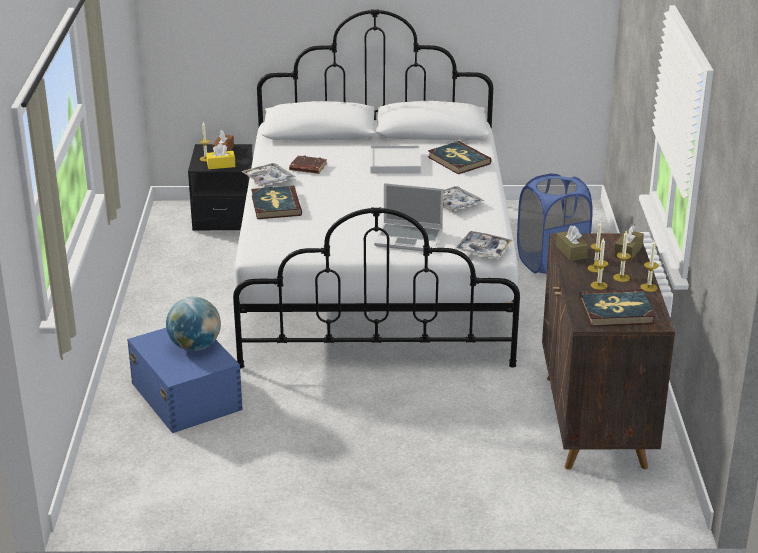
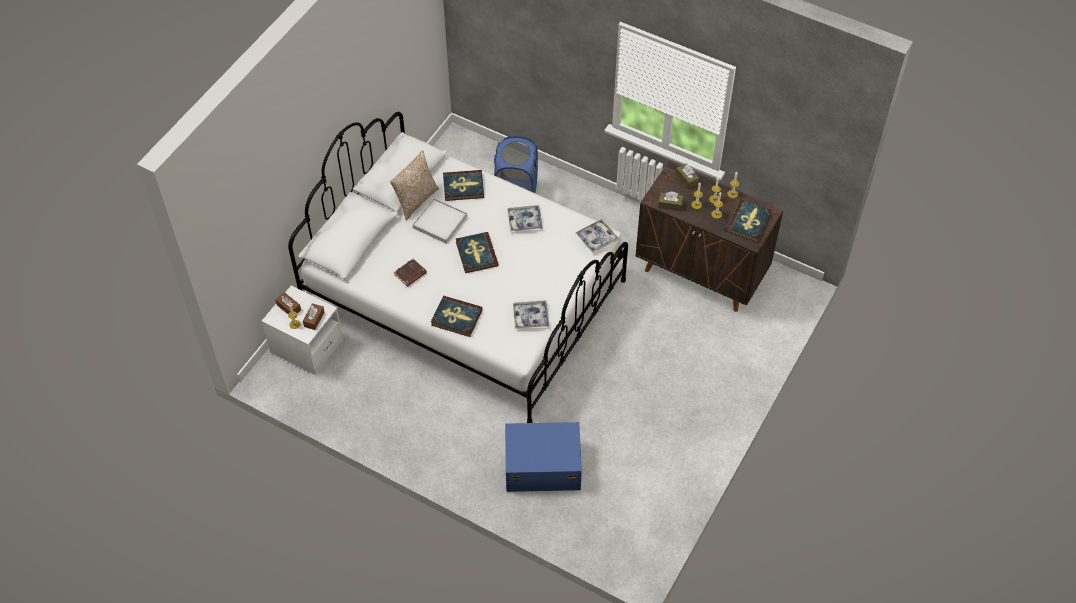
camera: 60 degrees left, 25 degrees up
globe [166,297,221,351] -> none
black nightstand [188,144,253,231] -> white nightstand [262,286,343,375]
yellow tissue box [206,144,235,169] -> brown tissue box [303,303,324,330]
tray [241,163,296,186] -> tray moved to [513,300,549,328]
laptop [374,183,443,251] -> none
none -> pillow [390,150,439,220]
none -> book [456,232,498,273]

